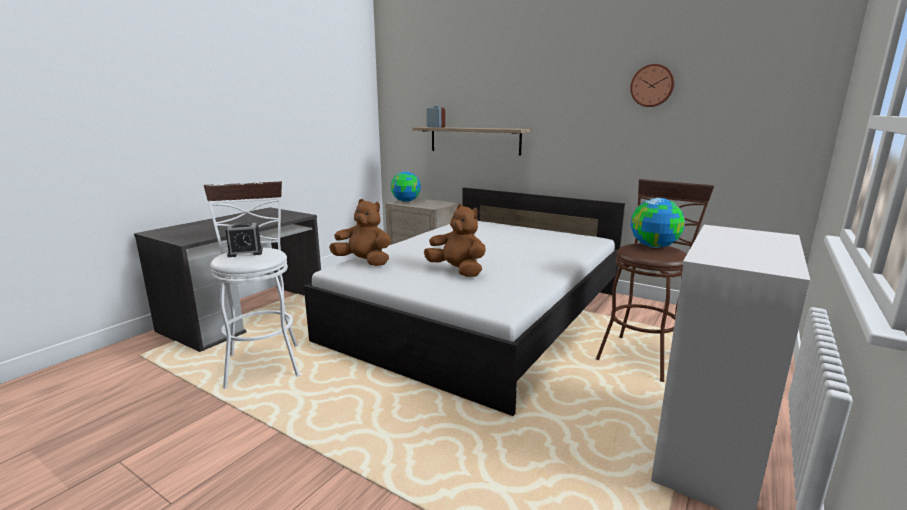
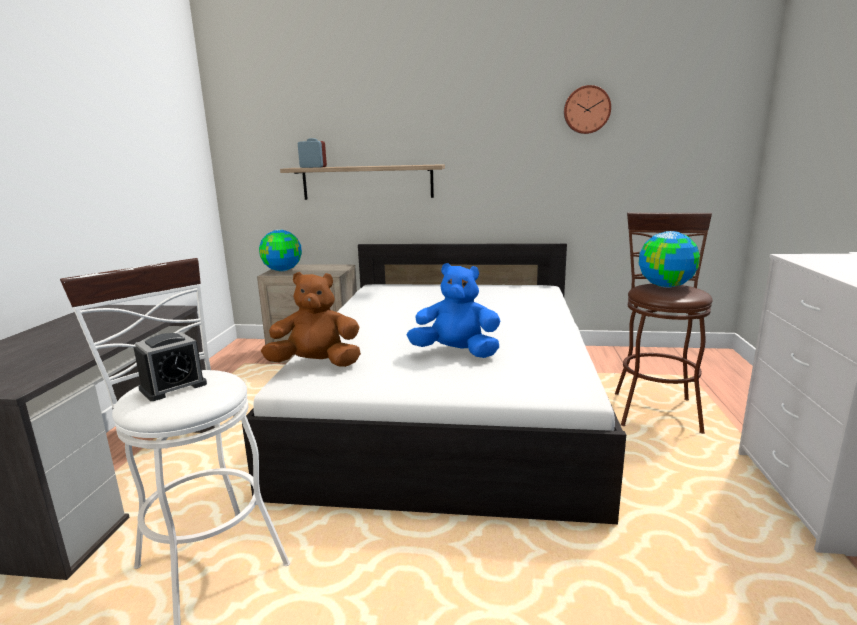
camera: 25 degrees left, 0 degrees up
brown plush toy [424,204,486,277] -> blue plush toy [407,263,500,358]

